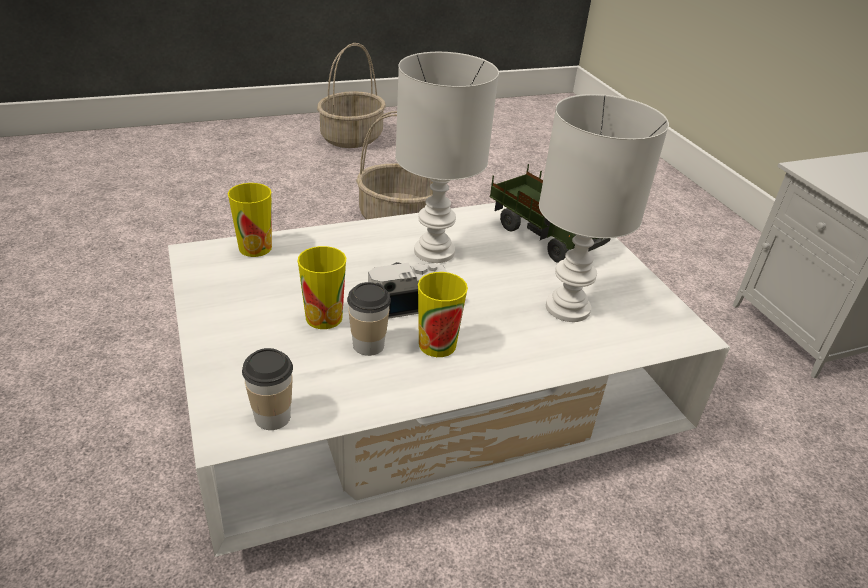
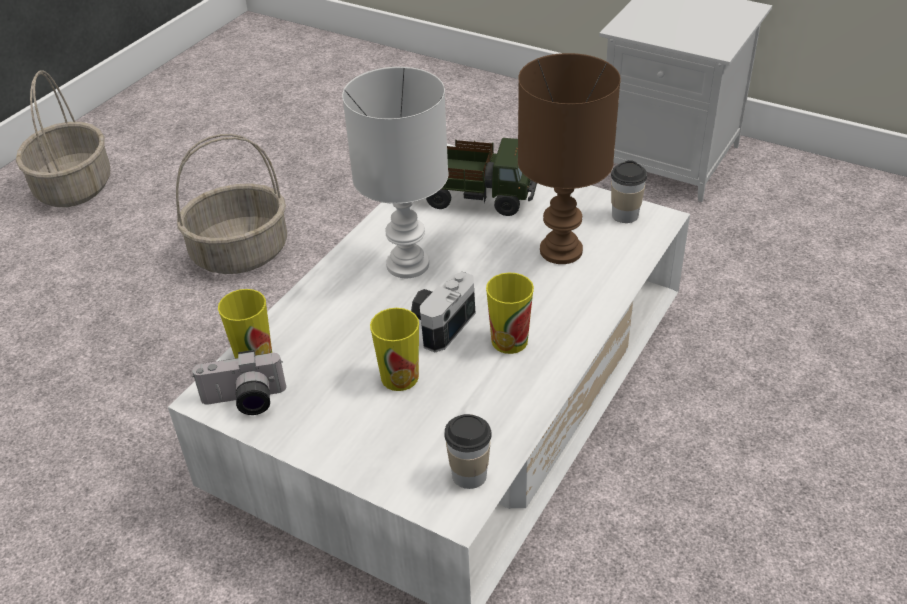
camera: 35 degrees left, 5 degrees up
cup [347,282,391,356] -> cup moved to [611,160,647,223]
white table lamp [539,94,669,322] -> brown table lamp [518,53,621,264]
none -> camera [192,350,286,415]

